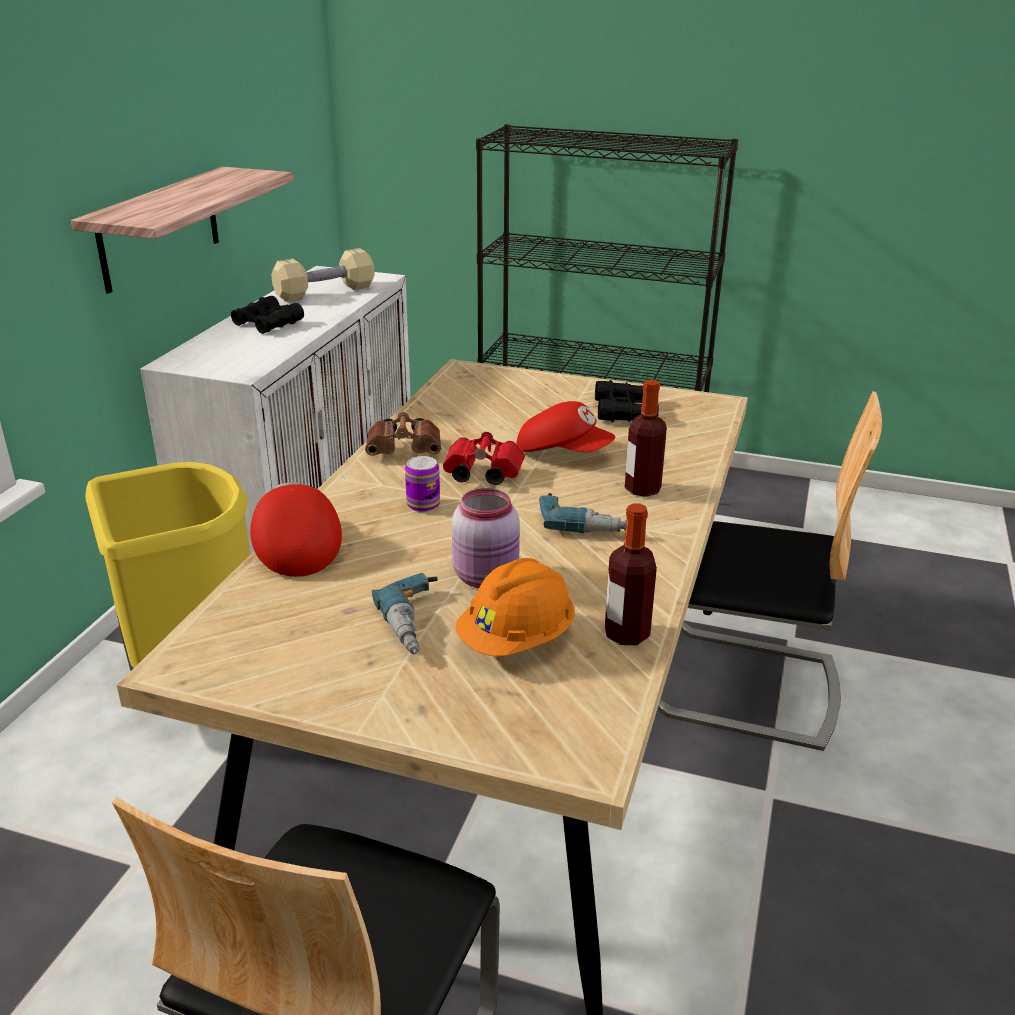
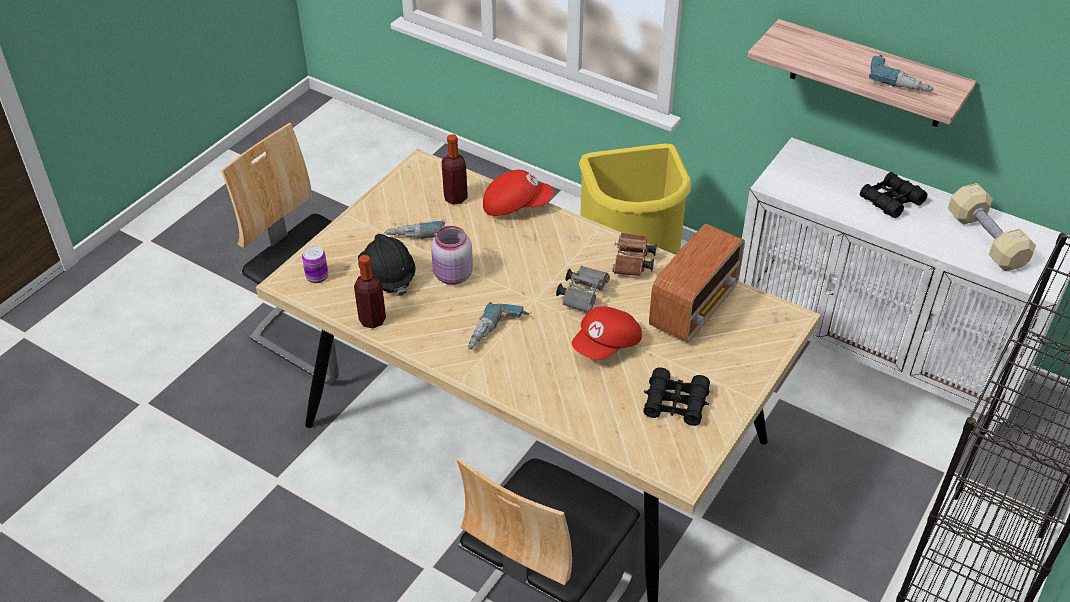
camera: 105 degrees right, 15 degrees up
can [405,456,440,512] -> can moved to [302,246,328,283]
red binoculars [443,432,525,485] -> grey binoculars [556,266,610,313]
orange hard hat [456,558,575,657] -> black hard hat [358,234,416,296]
bottle [625,379,667,497] -> bottle moved to [442,134,468,205]
none -> radio [649,224,745,343]
none -> power drill [869,55,935,92]

